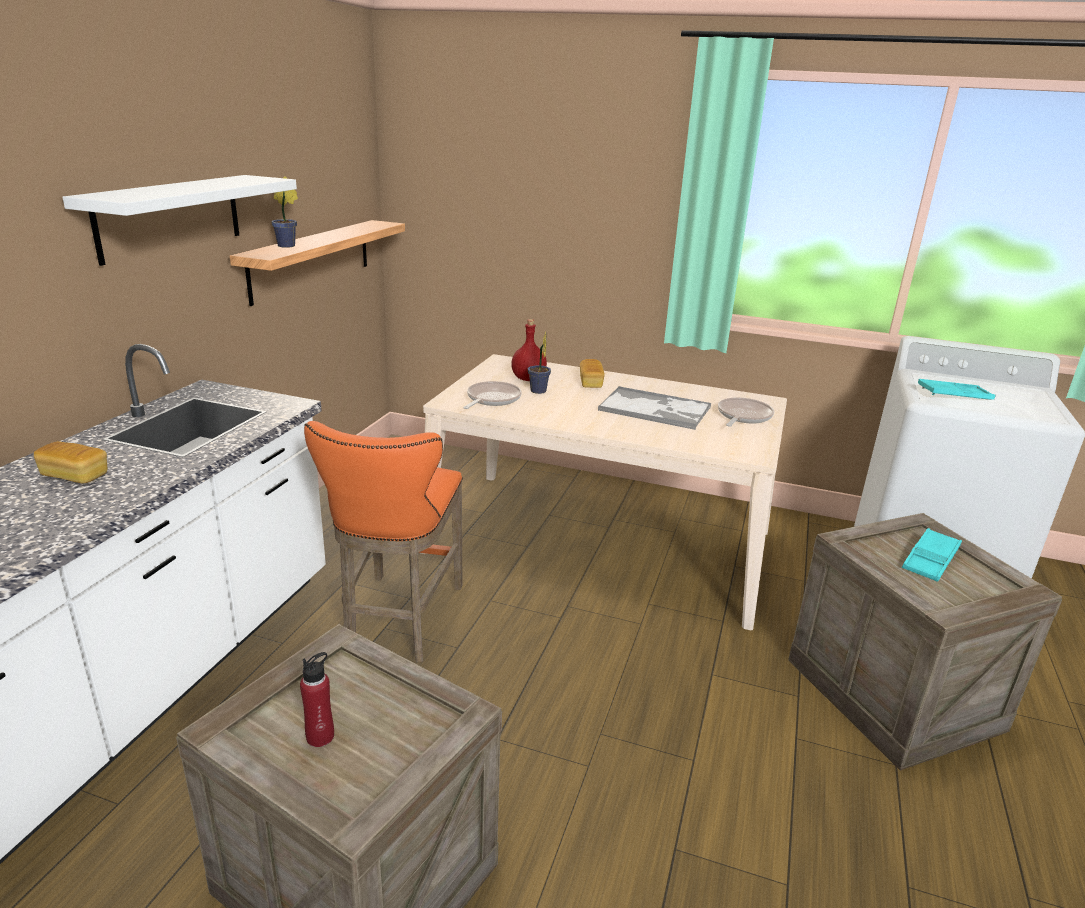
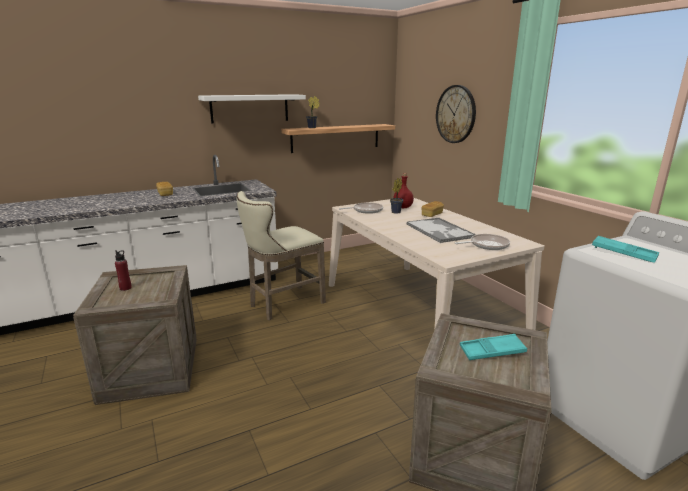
camera: 45 degrees right, 5 degrees down
orange stool [304,421,463,663] -> beige stool [237,191,326,321]
none -> wall clock [436,85,476,143]

